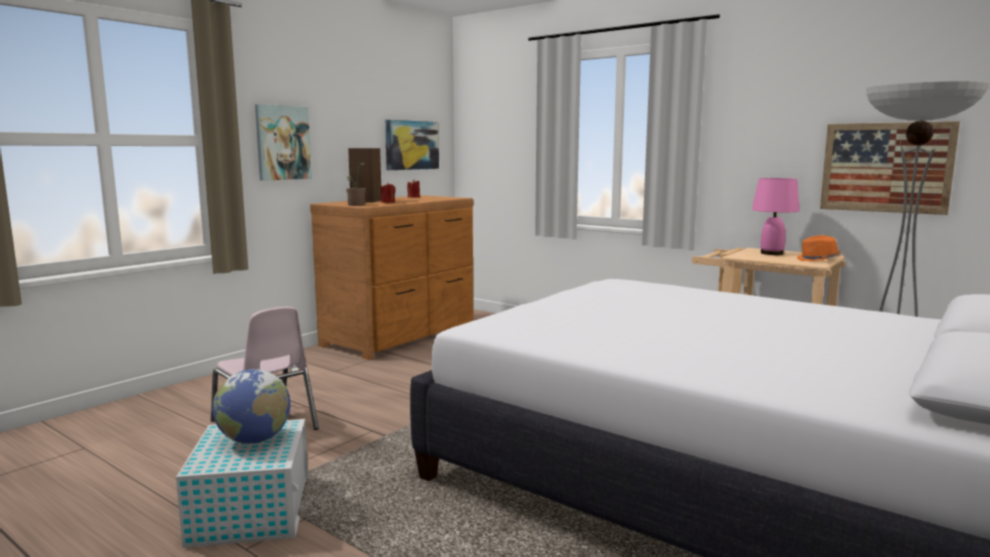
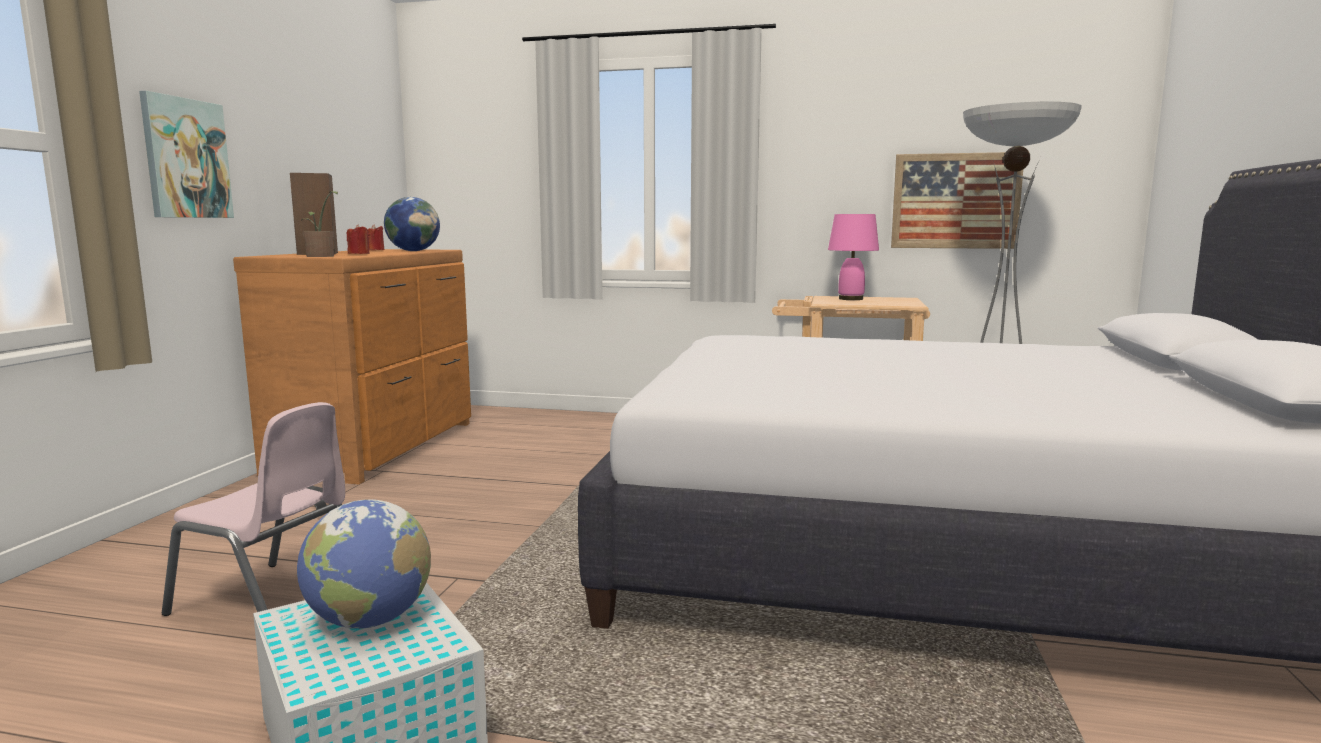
camera: 25 degrees left, 0 degrees up
picture [385,120,439,170] -> none
orange hat [797,235,842,261] -> none
none -> globe [384,197,440,251]

